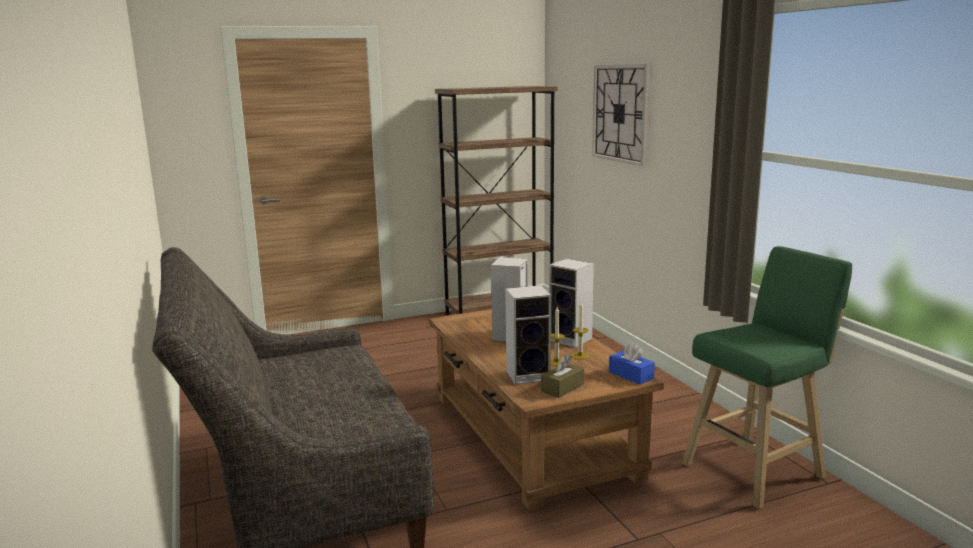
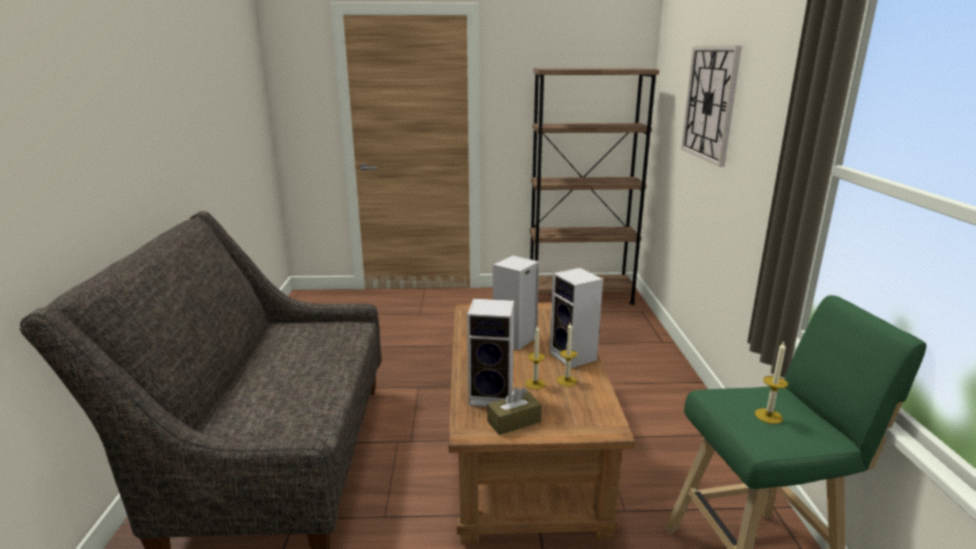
camera: 20 degrees right, 5 degrees up
blue tissue box [609,342,655,385] -> none
none -> candle [755,342,788,424]

